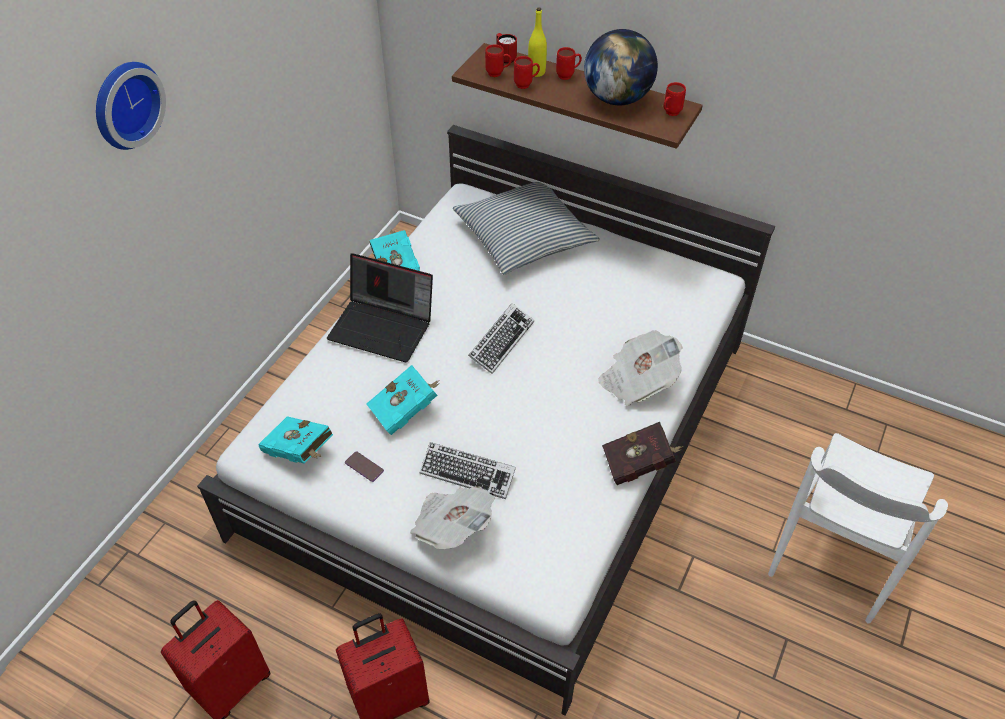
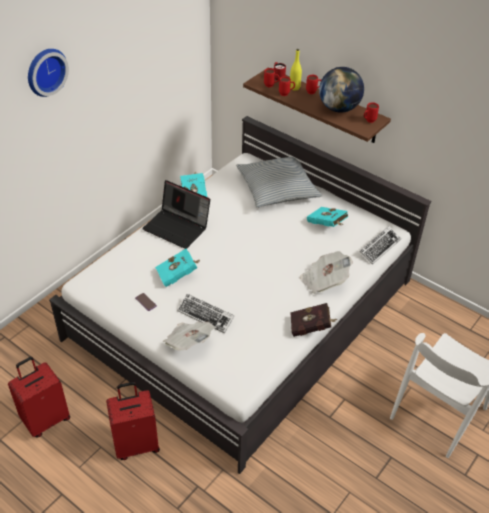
camera: 10 degrees right, 5 degrees down
turquoise book [258,416,333,464] -> turquoise book moved to [307,207,348,227]
keyboard [468,303,534,374] -> keyboard moved to [359,226,401,265]

